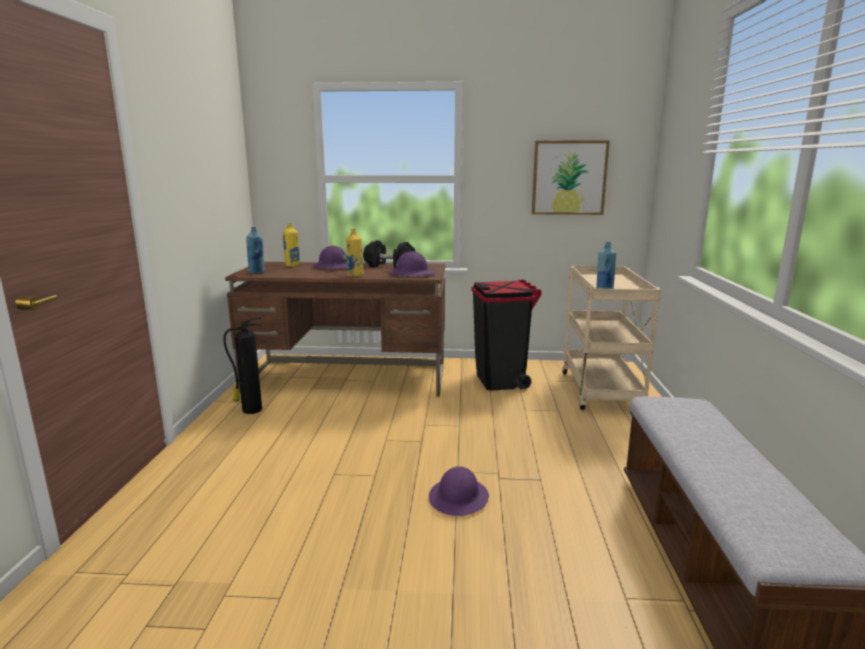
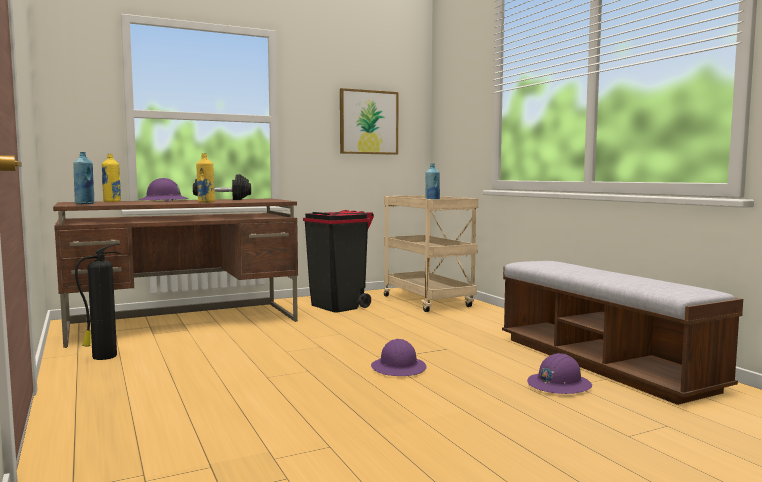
camera: 30 degrees left, 10 degrees down
purple hard hat [388,251,435,277] -> purple hard hat moved to [527,353,592,394]

